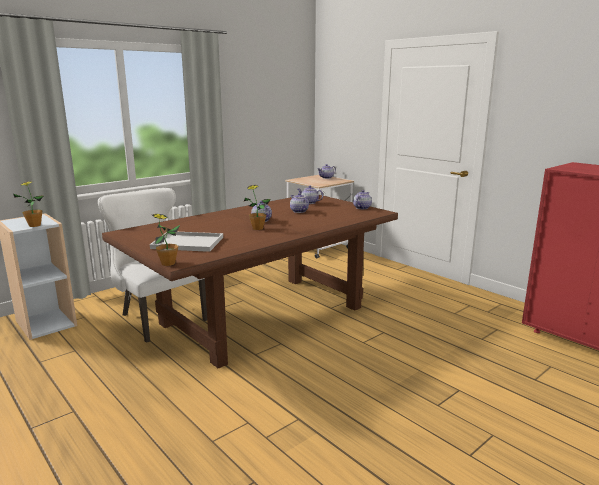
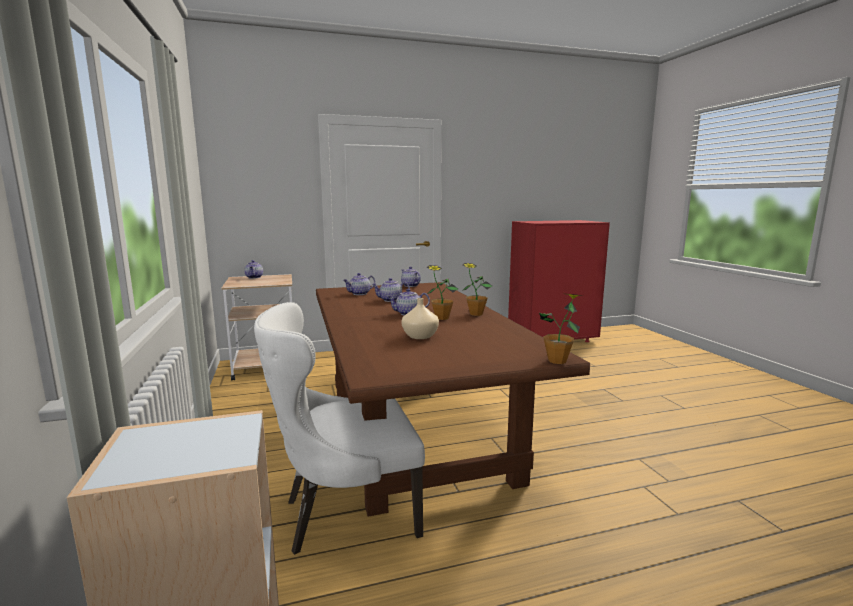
camera: 65 degrees left, 5 degrees down
potted plant [14,181,44,227] -> potted plant moved to [462,263,492,316]
white tray [150,232,223,252] -> none
none -> beige vase [402,298,439,339]

